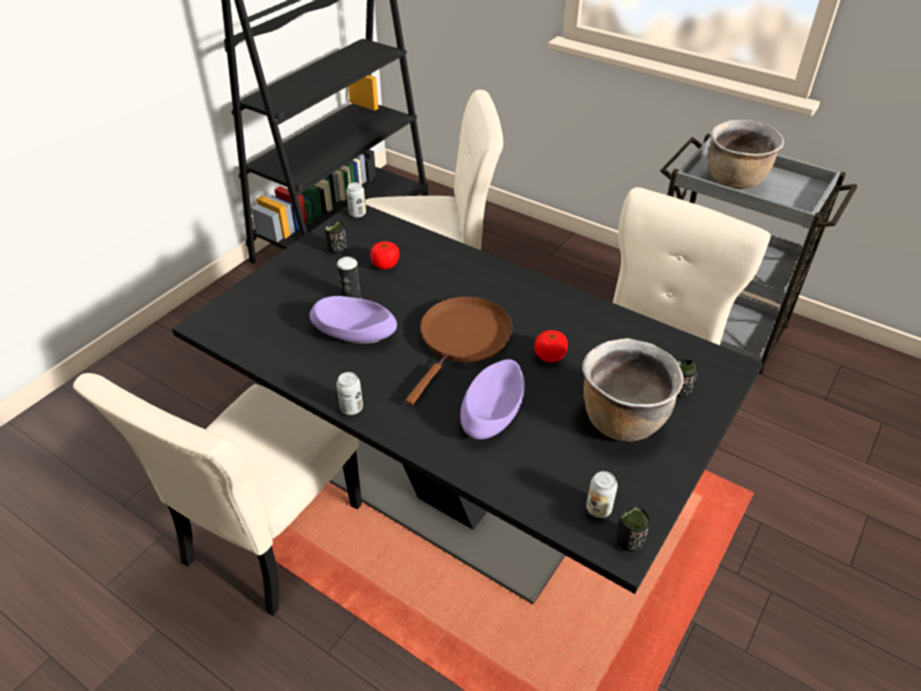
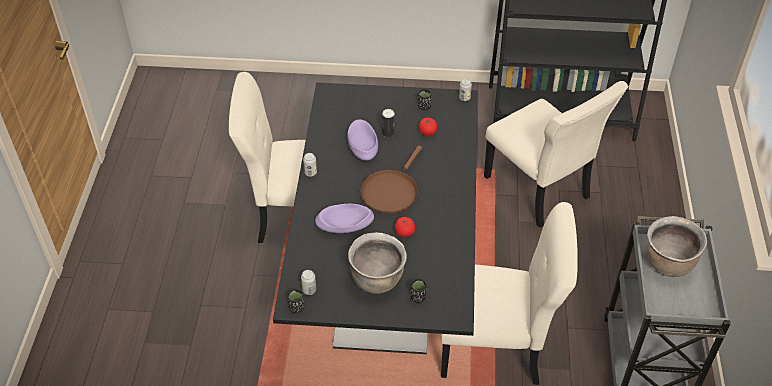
camera: 60 degrees right, 5 degrees up
brown frying pan [405,296,513,405] -> brown frying pan turned 120 degrees clockwise [360,145,422,214]

